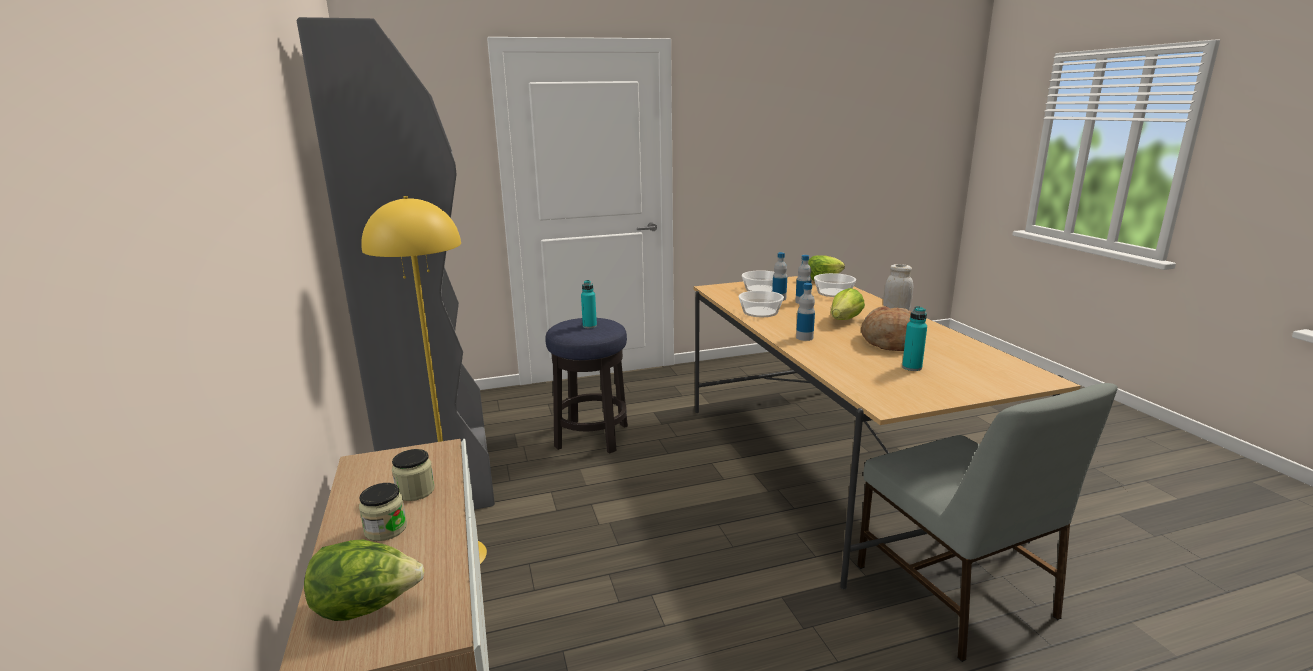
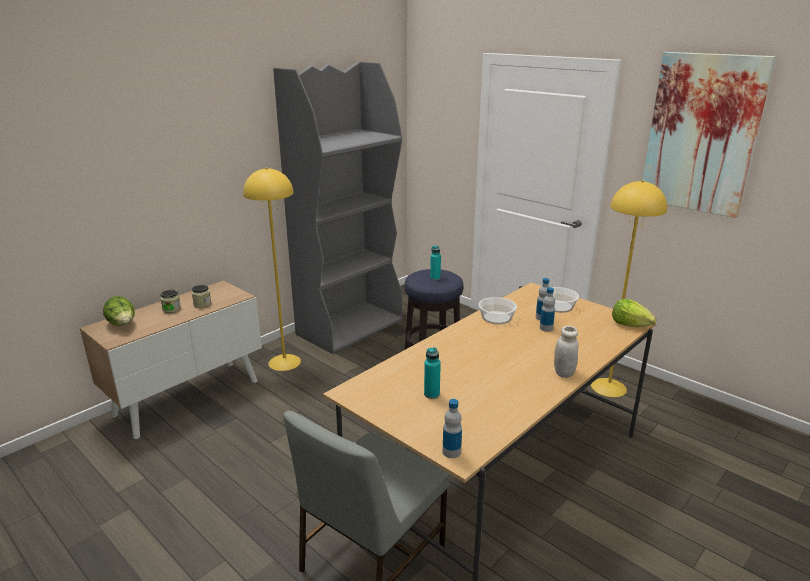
camera: 60 degrees right, 5 degrees up
bottle [796,283,815,341] -> bottle moved to [443,399,462,458]
bowl [814,273,856,297] -> none
lettuce [831,288,865,320] -> none
bread [861,306,911,351] -> none
none -> yellow floor lamp [591,180,667,397]
none -> picture [643,52,776,218]

